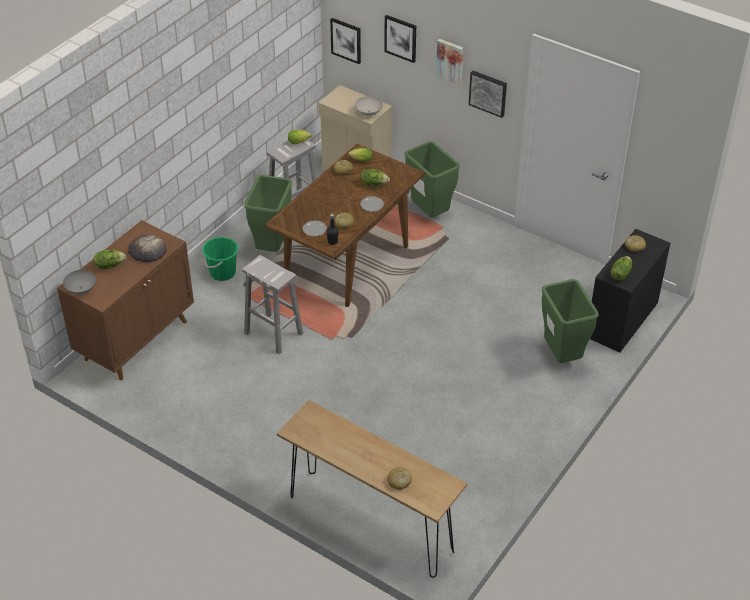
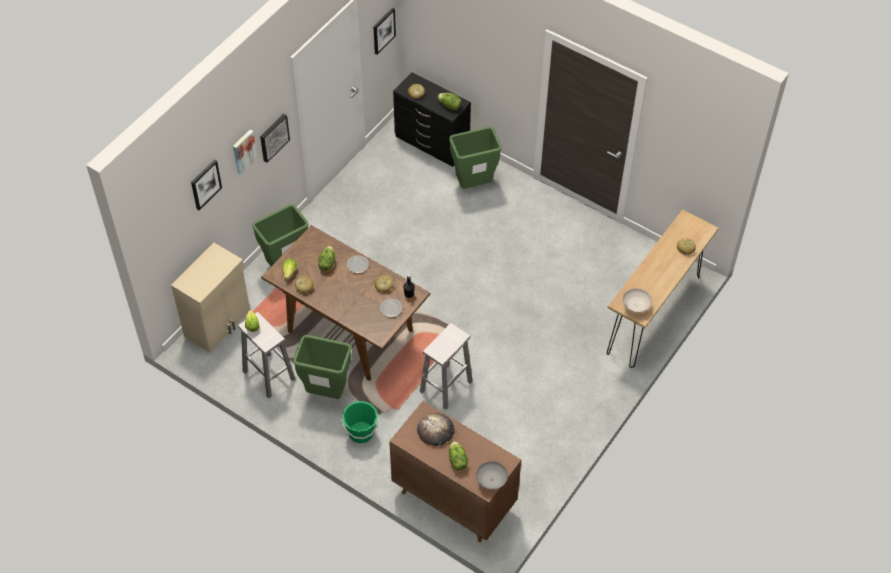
camera: 90 degrees left, 10 degrees up
picture [330,18,361,64] -> picture moved to [374,8,396,55]
white bowl [355,96,383,116] -> white bowl moved to [623,289,652,313]

